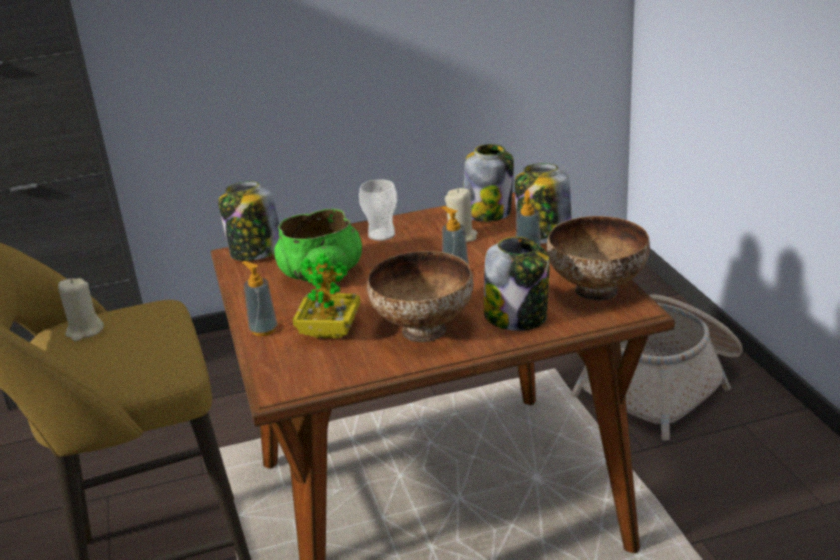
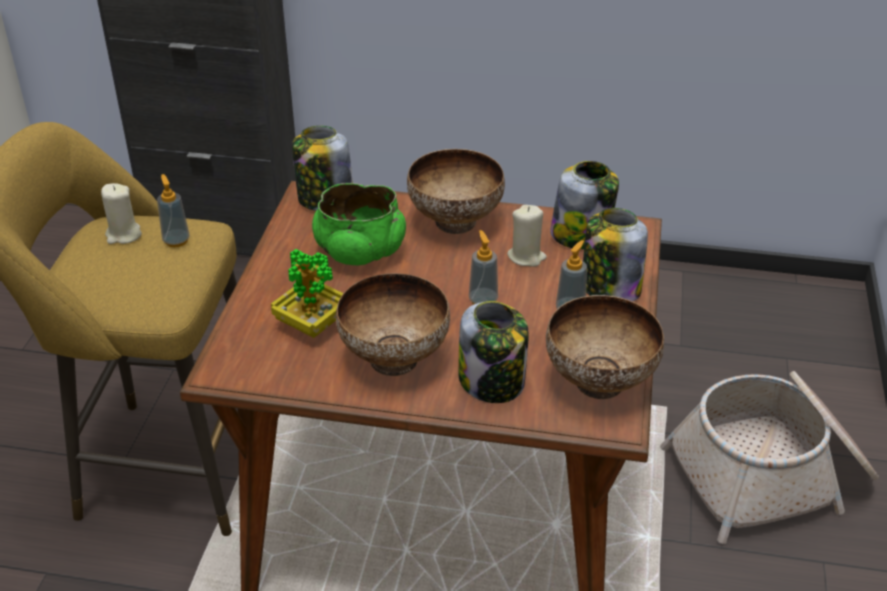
camera: 25 degrees right, 10 degrees up
soap dispenser [242,261,277,336] -> soap dispenser moved to [157,174,190,247]
cup [359,179,397,241] -> bowl [407,149,505,234]

